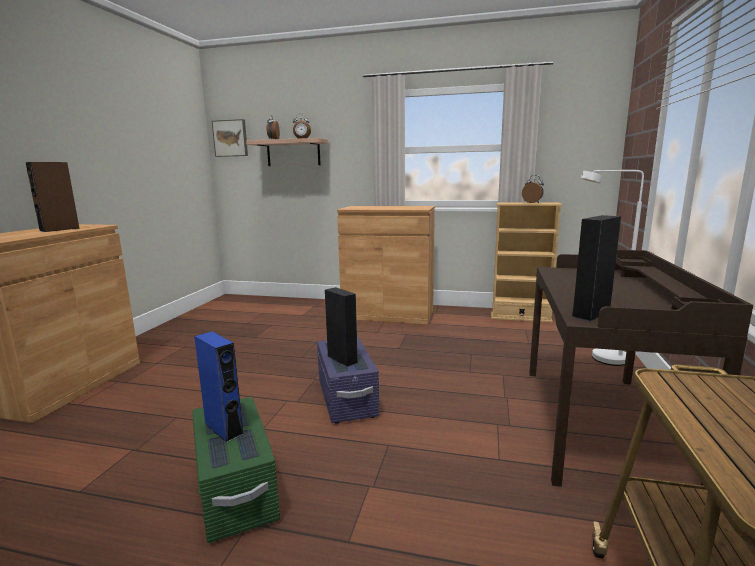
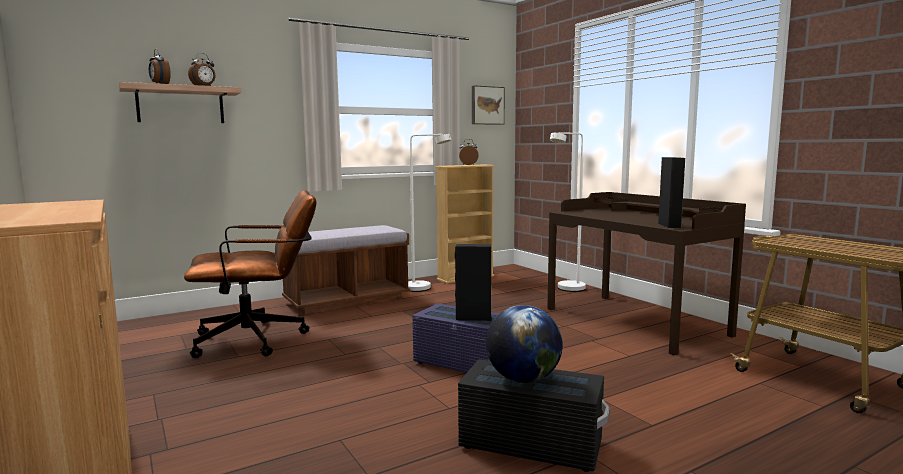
camera: 45 degrees left, 5 degrees down
brown speaker [26,162,79,232] -> none
green storage box [192,397,280,543] -> black storage box [458,359,610,472]
blue speaker [194,331,244,443] -> globe [486,305,563,383]
picture [212,119,248,157] -> picture moved to [472,85,505,125]
brown cabinet [337,206,435,325] -> brown bench [282,225,410,315]
none -> brown office chair [184,190,316,358]
none -> white floor lamp [408,134,451,292]

